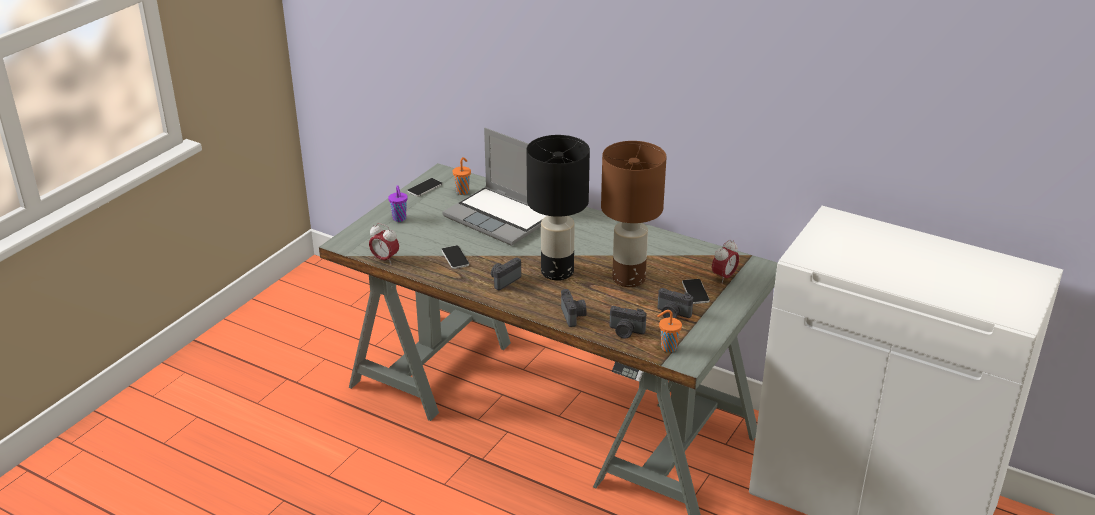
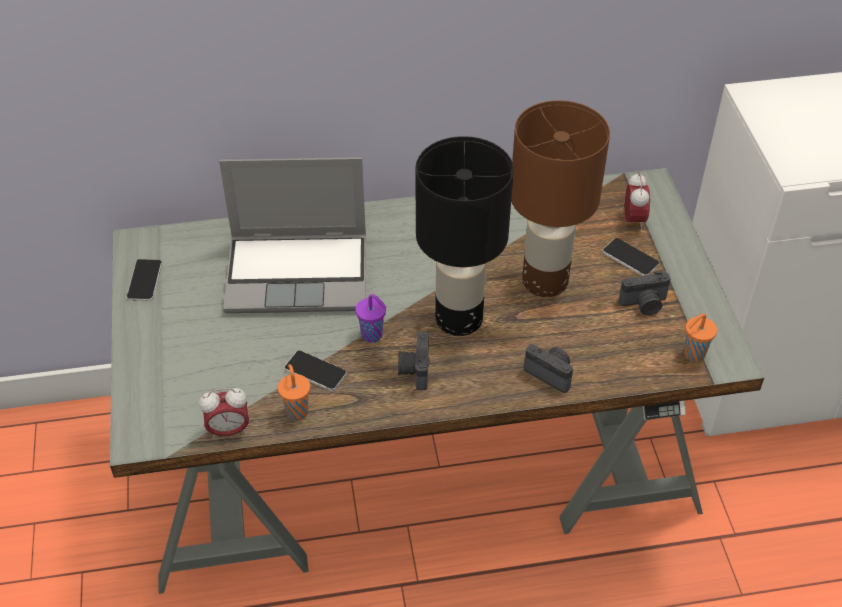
camera: 40 degrees left, 15 degrees up
purple cup [388,185,408,222] -> purple cup moved to [355,294,387,343]
orange cup [453,157,471,195] -> orange cup moved to [278,364,310,421]
camera [610,306,646,339] -> none

